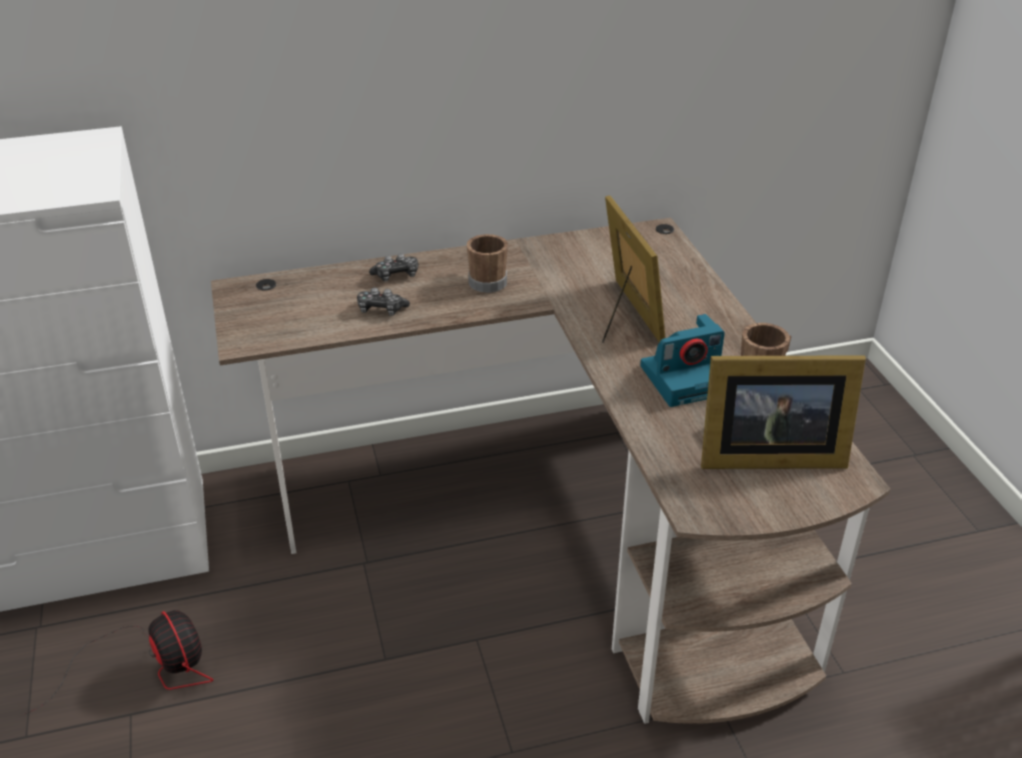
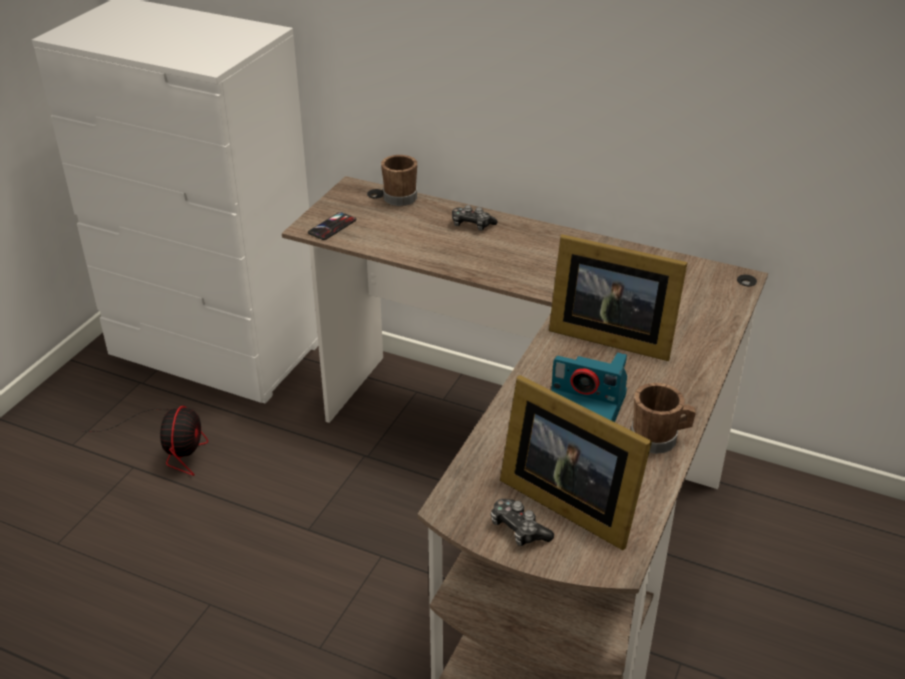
camera: 40 degrees right, 0 degrees up
game controller [357,288,410,316] -> game controller moved to [491,499,554,546]
brown mug [467,234,508,293] -> brown mug moved to [381,155,417,206]
picture frame [602,195,666,343] -> picture frame turned 90 degrees clockwise [549,234,688,361]
none -> phone [308,212,356,240]

